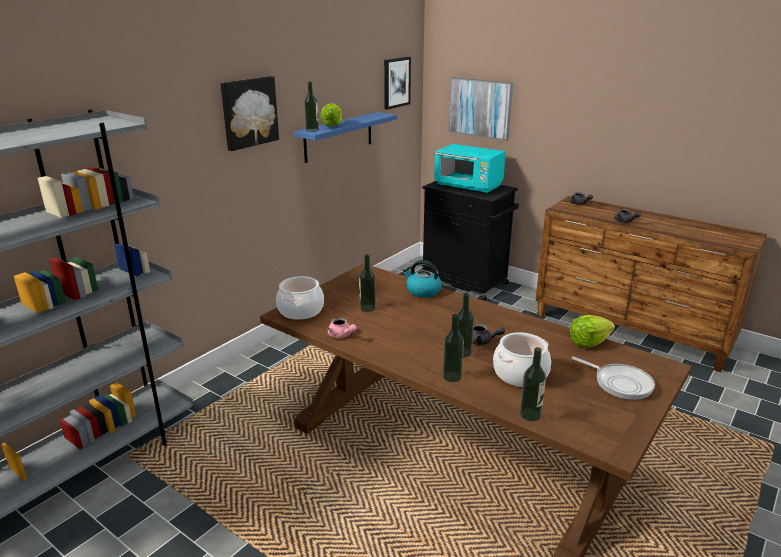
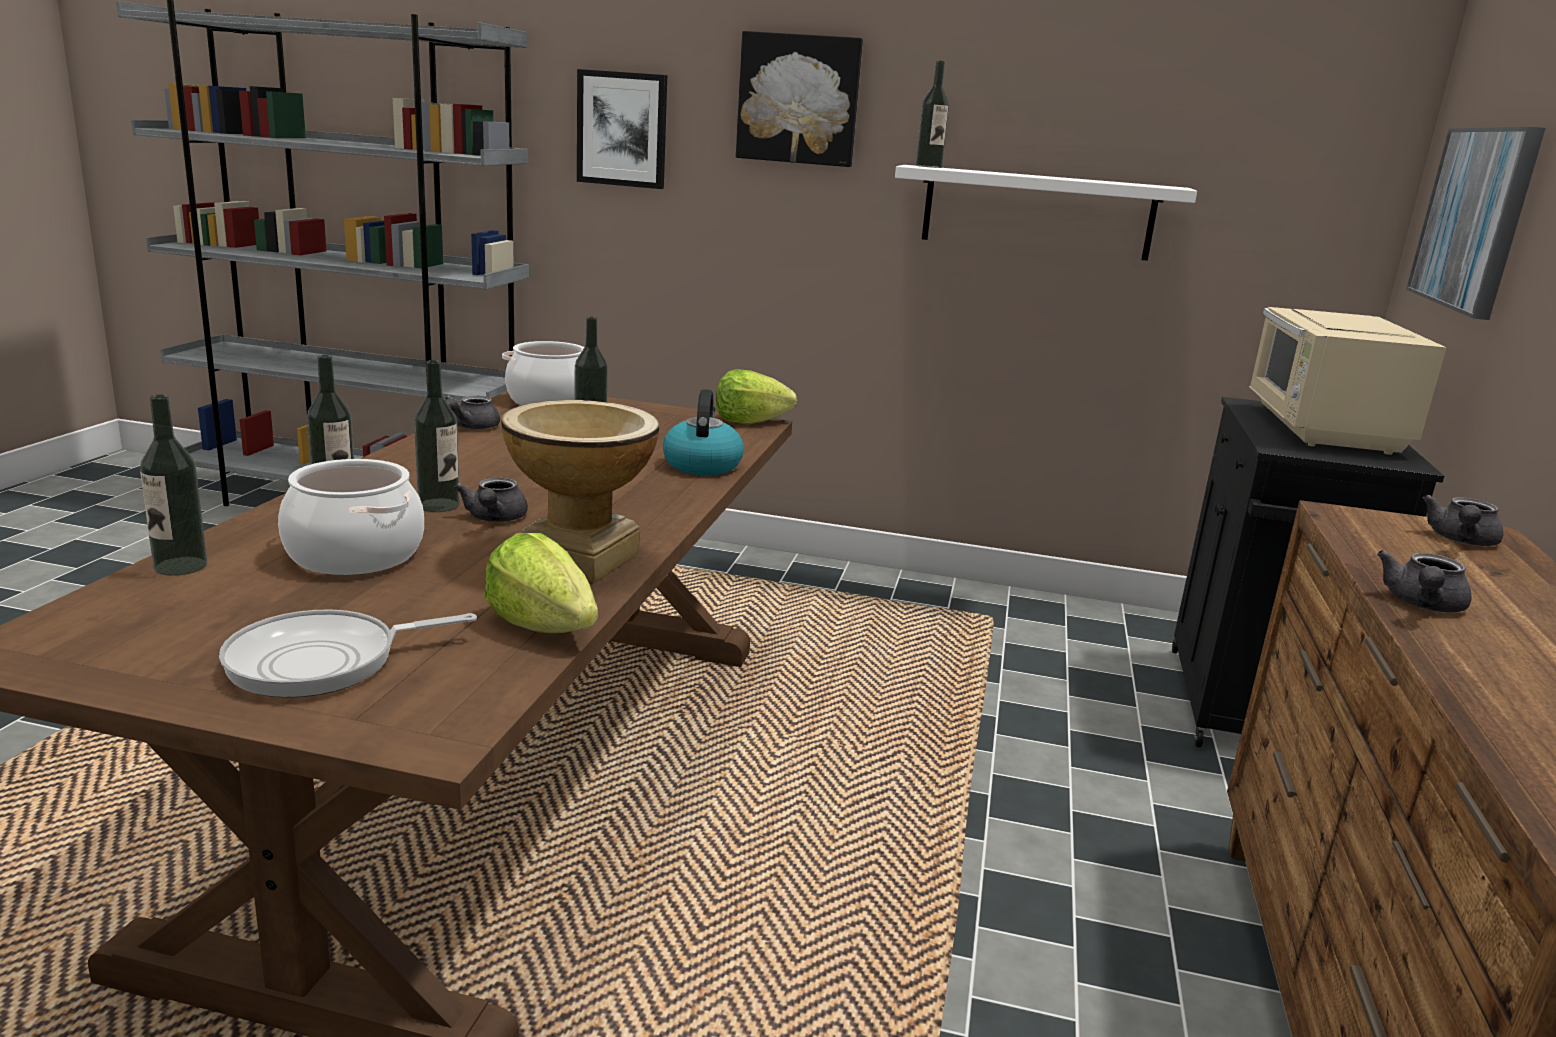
camera: 65 degrees right, 5 degrees down
blue shelf [294,112,397,163] -> white shelf [895,165,1197,261]
lettuce [320,103,342,127] -> lettuce moved to [716,369,797,424]
pink teapot [327,318,357,338] -> grey teapot [445,395,500,430]
picture [384,57,411,110] -> picture moved to [577,69,667,189]
turquoise microwave [434,144,506,193] -> beige microwave [1249,307,1447,455]
frying pan [572,357,655,400] -> frying pan turned 45 degrees clockwise [219,610,477,698]
none -> vase [501,400,659,584]

